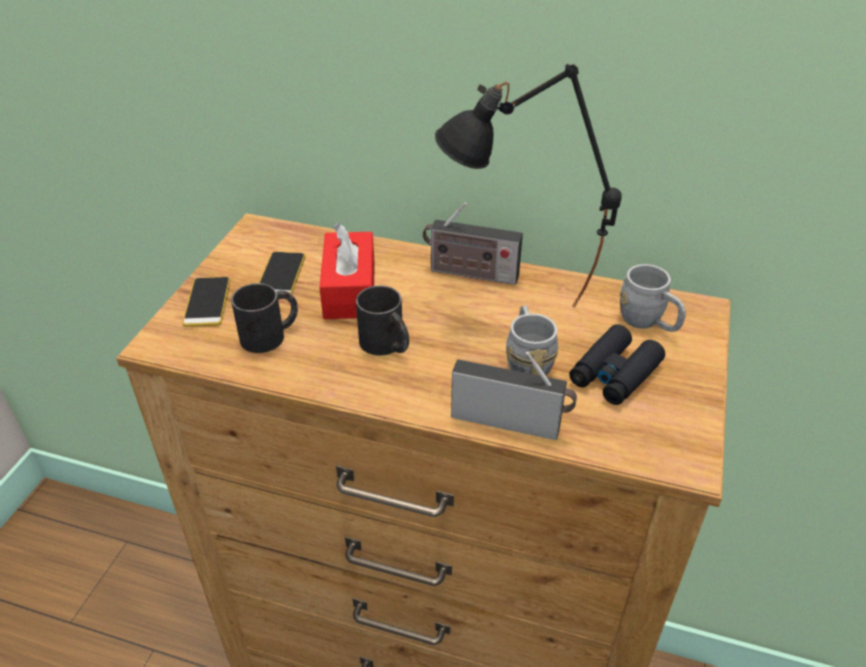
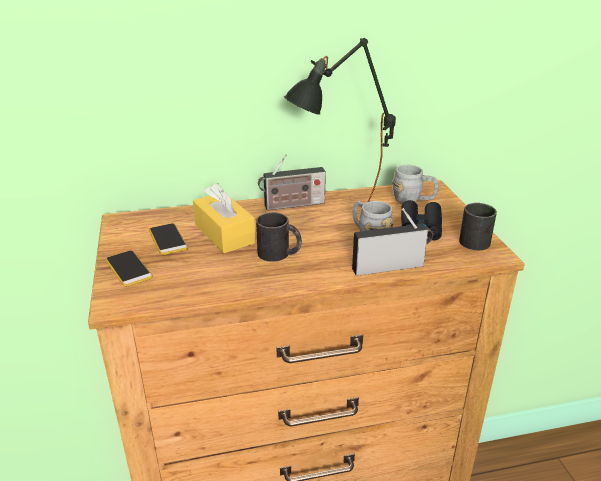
camera: 30 degrees left, 10 degrees down
black mug [231,283,298,353] -> black mug moved to [459,203,497,250]
red tissue box [319,223,375,319] -> yellow tissue box [193,183,256,253]

